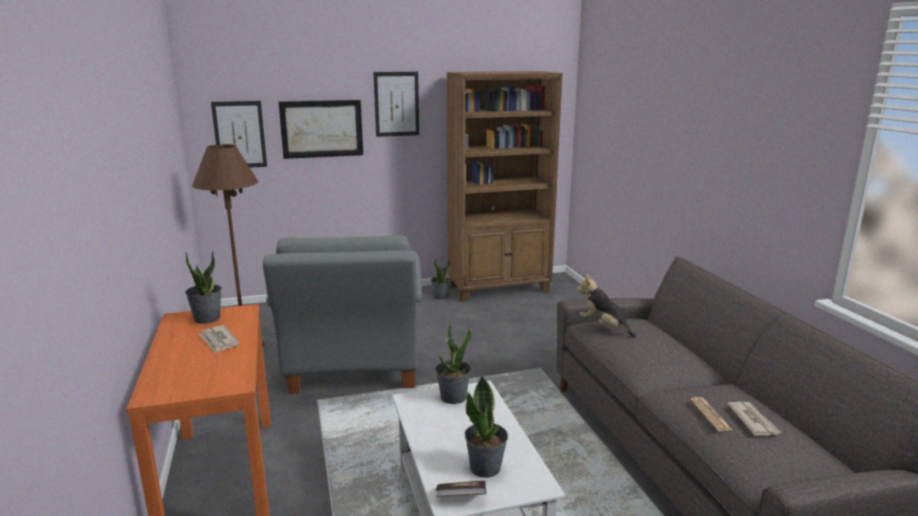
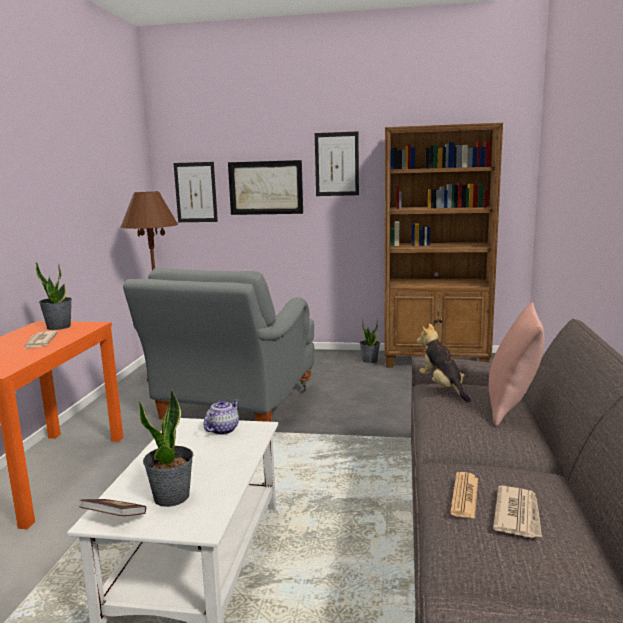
camera: 25 degrees right, 5 degrees down
potted plant [435,321,472,404] -> teapot [203,399,239,435]
none -> pink pillow [489,302,544,426]

